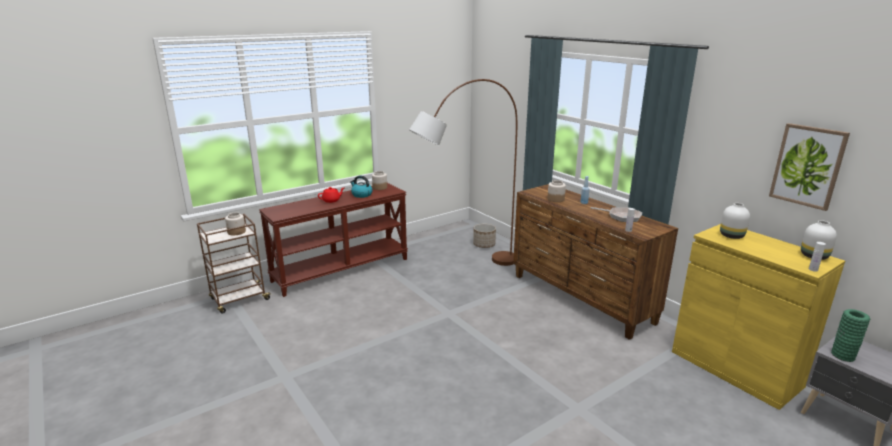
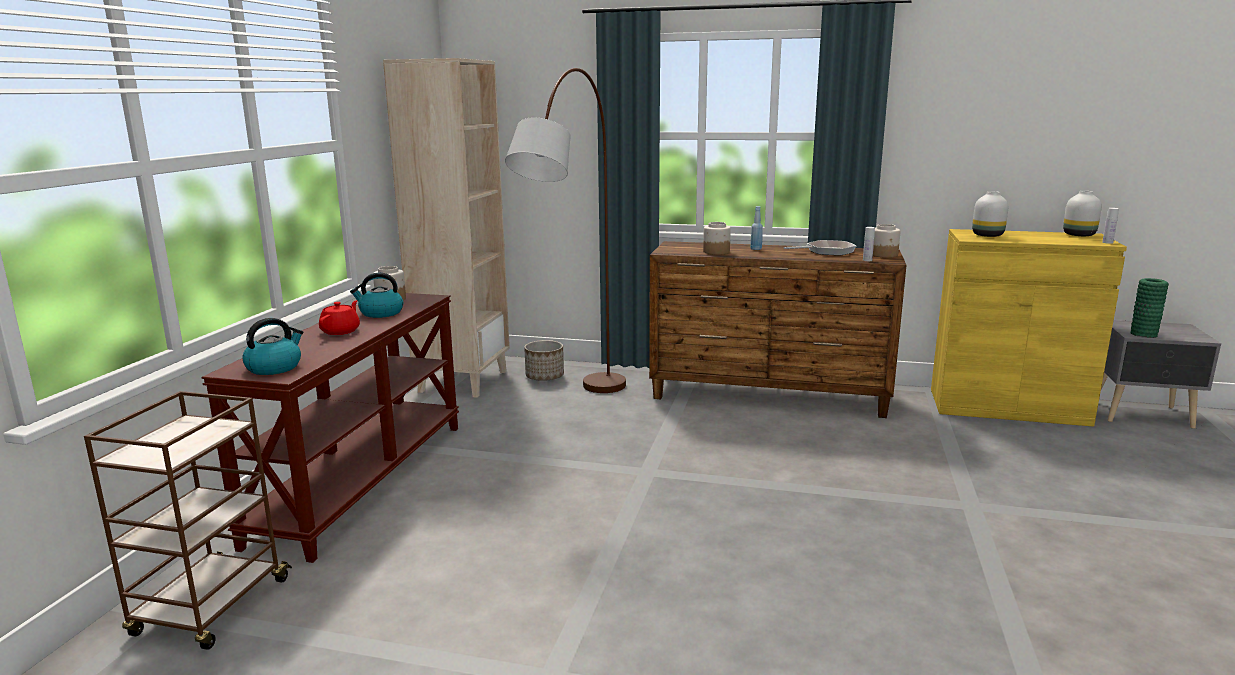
camera: 40 degrees left, 5 degrees down
jar [225,212,246,235] -> jar moved to [873,224,900,258]
picture [769,123,850,211] -> none
none -> kettle [242,318,304,375]
none -> beige bookcase [383,58,510,398]

